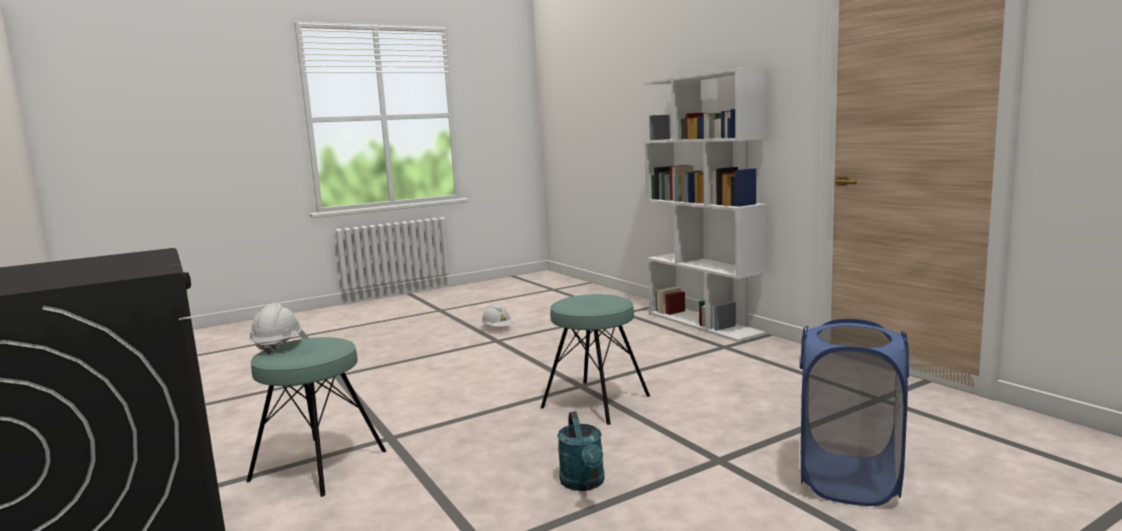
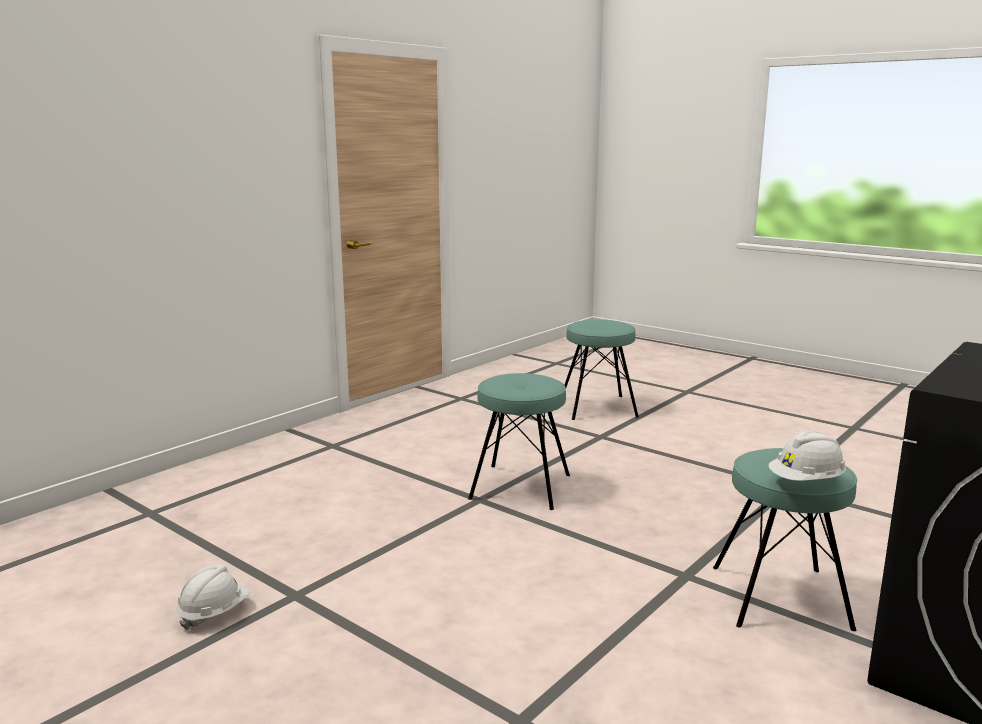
camera: 110 degrees left, 5 degrees up
turquoise watering can [557,411,604,491] -> none
white bookcase [643,68,768,342] -> none
blue laundry basket [800,319,909,506] -> turquoise stool [565,319,639,420]

